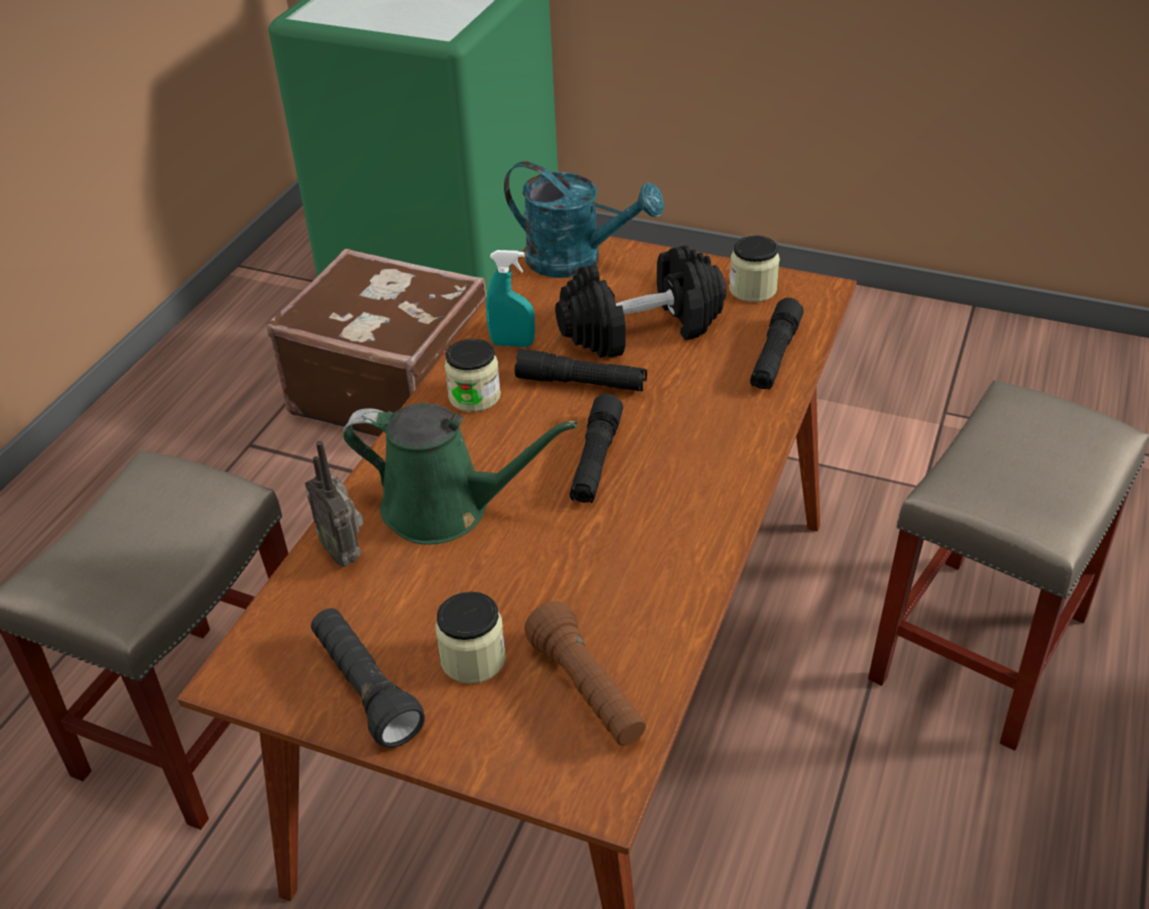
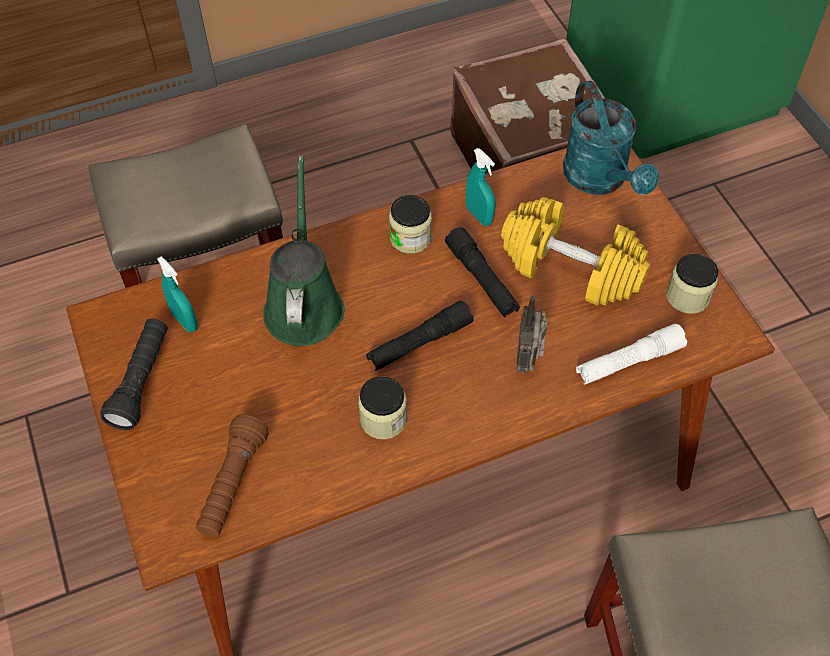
camera: 45 degrees right, 15 degrees up
radio [305,441,364,567] -> radio moved to [516,296,548,373]
green watering can [343,403,577,545] -> green watering can turned 150 degrees counterclockwise [263,156,344,346]
jar [436,592,506,684] -> jar moved to [358,376,407,439]
black dumbbell [555,245,726,358] -> yellow dumbbell [501,197,650,306]
black flashlight [750,298,804,389] -> white flashlight [576,324,687,385]
none -> turquoise spray bottle [157,256,198,332]

